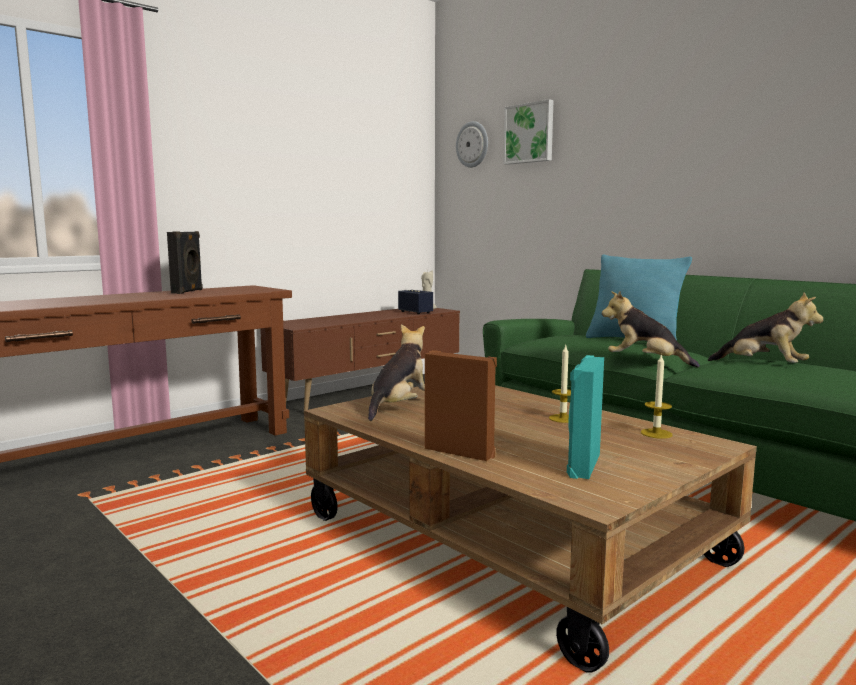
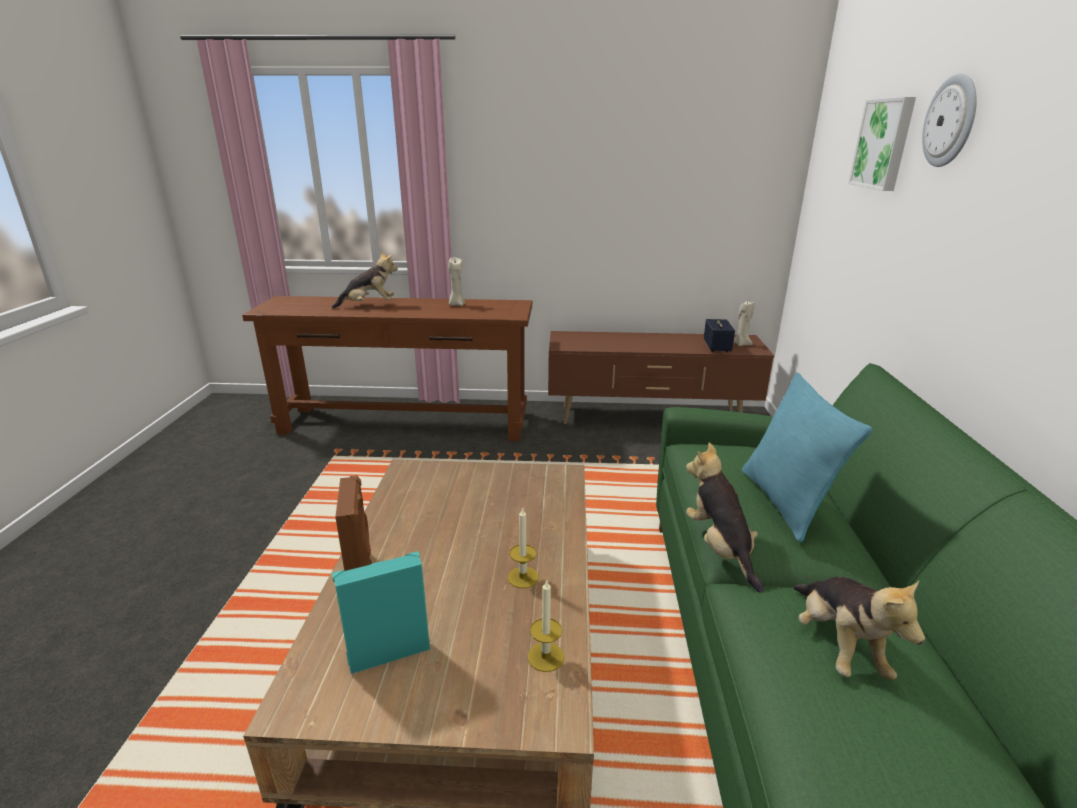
camera: 45 degrees right, 15 degrees up
black speaker [167,231,203,294] -> beige candle [448,257,465,306]
plush toy [368,324,425,421] -> plush toy moved to [332,251,398,309]
wall clock [456,121,488,168] -> wall clock moved to [922,73,977,167]

